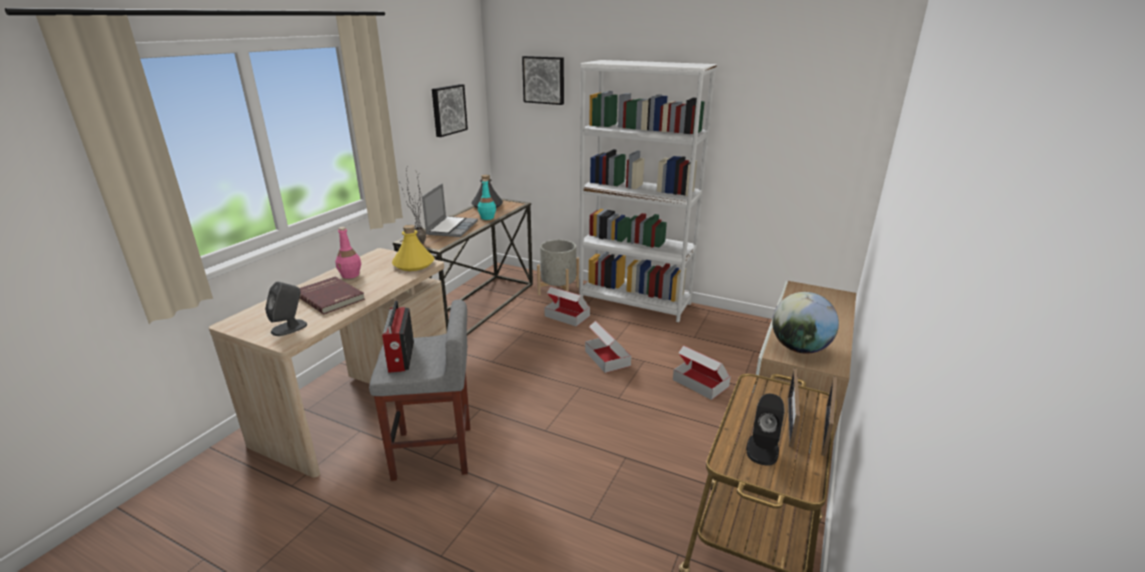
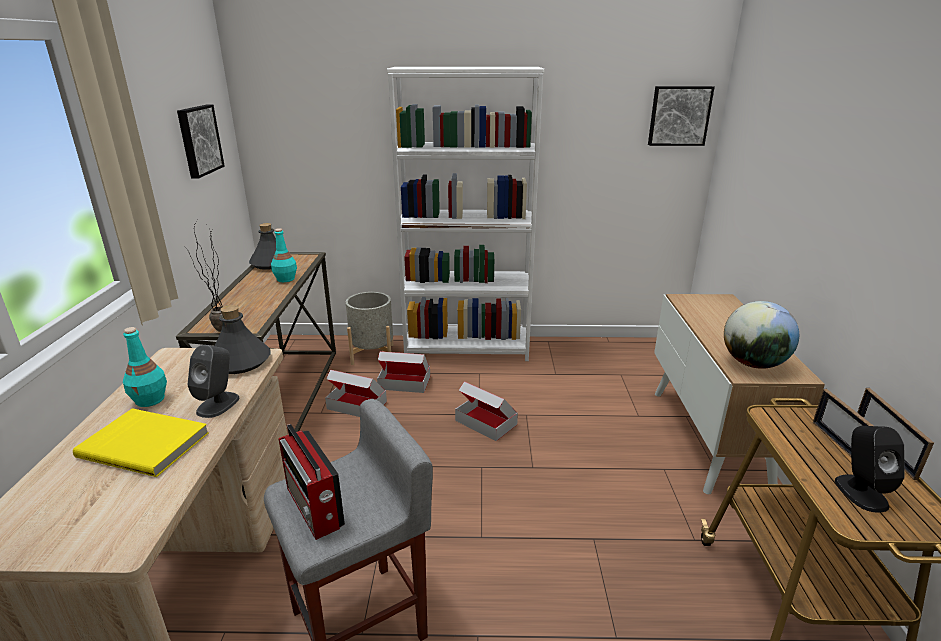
camera: 25 degrees left, 0 degrees up
grey speaker [265,282,307,336] -> grey speaker moved to [188,345,239,418]
red book [299,277,365,314] -> yellow book [73,408,209,477]
pink bottle [335,227,361,279] -> turquoise bottle [123,327,167,407]
yellow bottle [392,225,434,271] -> grey bottle [214,305,271,374]
laptop [422,183,478,237] -> none
picture [522,56,564,105] -> picture moved to [648,86,715,146]
cardboard box [673,345,731,400] -> cardboard box moved to [325,369,387,417]

